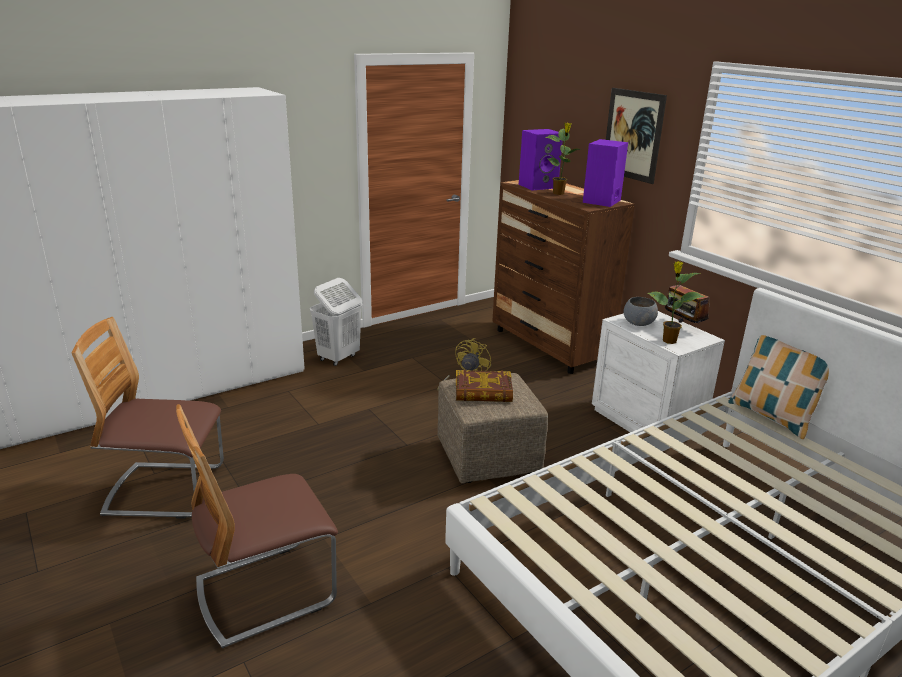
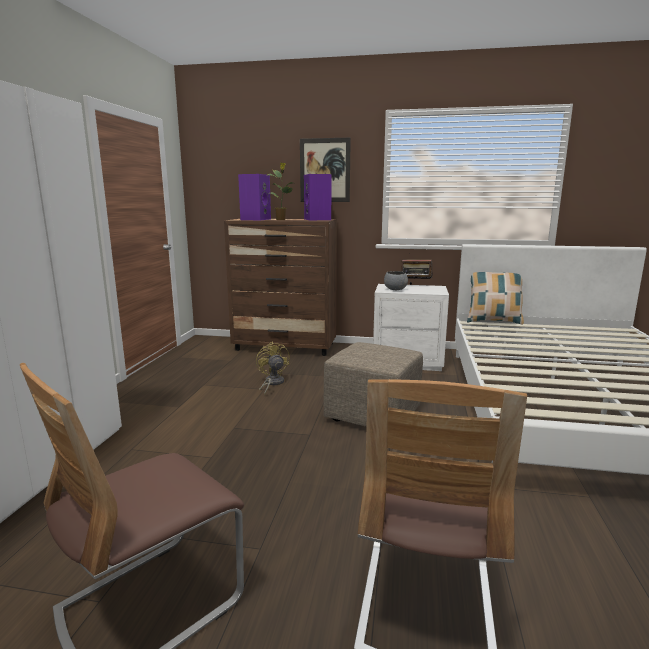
camera: 45 degrees left, 10 degrees down
white laundry basket [310,278,363,366] -> none
book [456,370,513,402] -> none
potted plant [648,261,704,344] -> none

